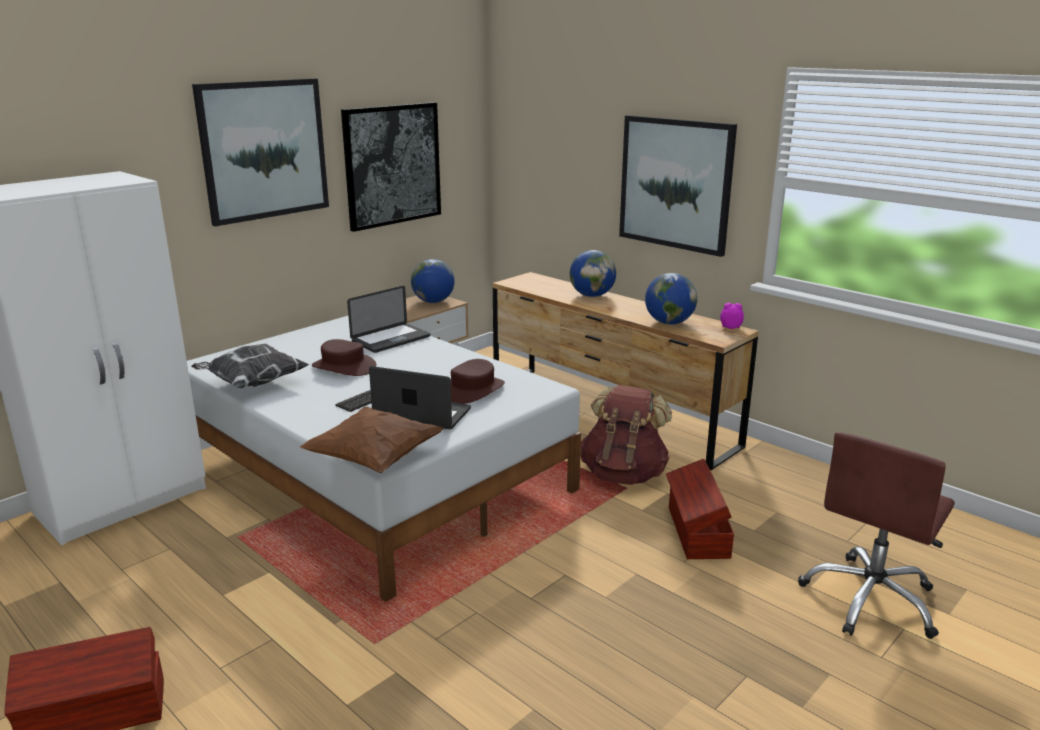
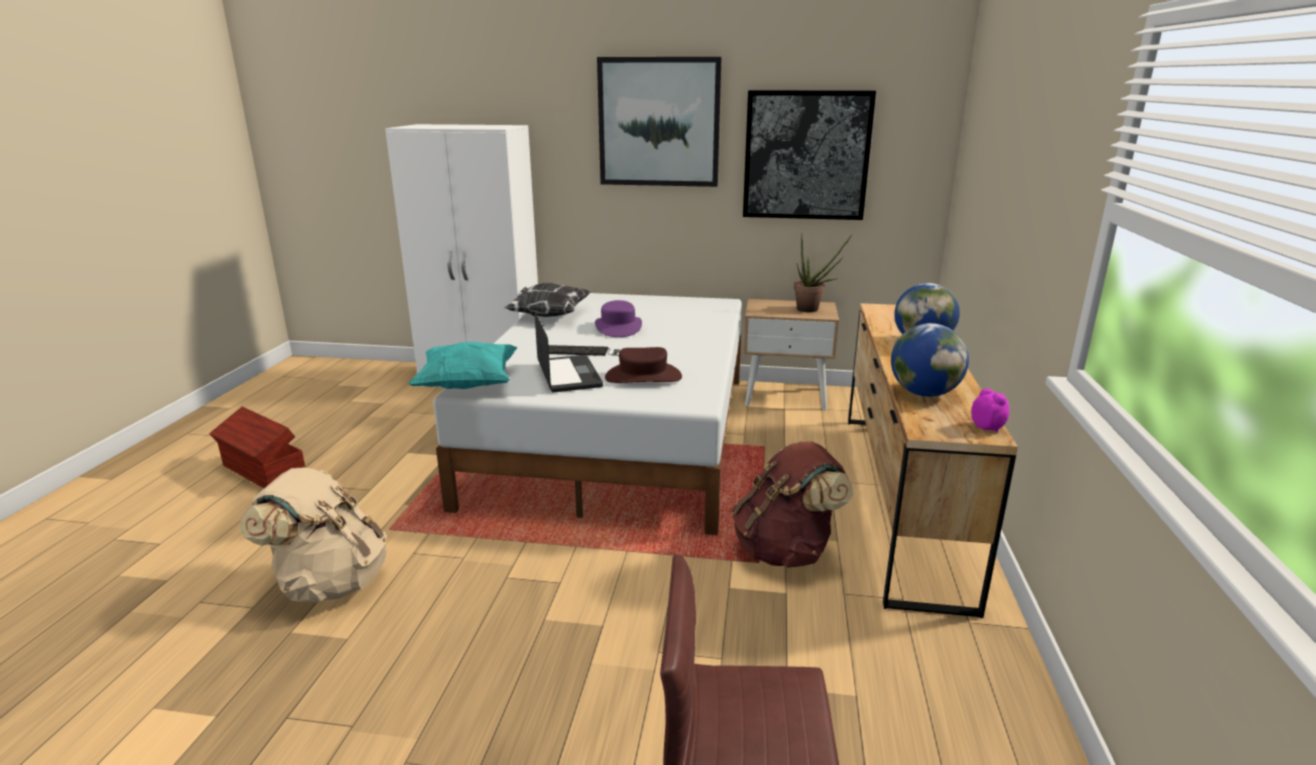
camera: 55 degrees right, 0 degrees up
brown pillow [300,407,443,473] -> turquoise pillow [408,342,517,389]
brown hat [312,339,376,376] -> purple hat [595,300,642,337]
laptop [347,286,430,353] -> none
globe [411,259,455,303] -> potted plant [794,233,853,312]
picture [619,115,737,257] -> none
brown storage box [666,459,734,559] -> none
none -> beige backpack [240,467,387,603]

